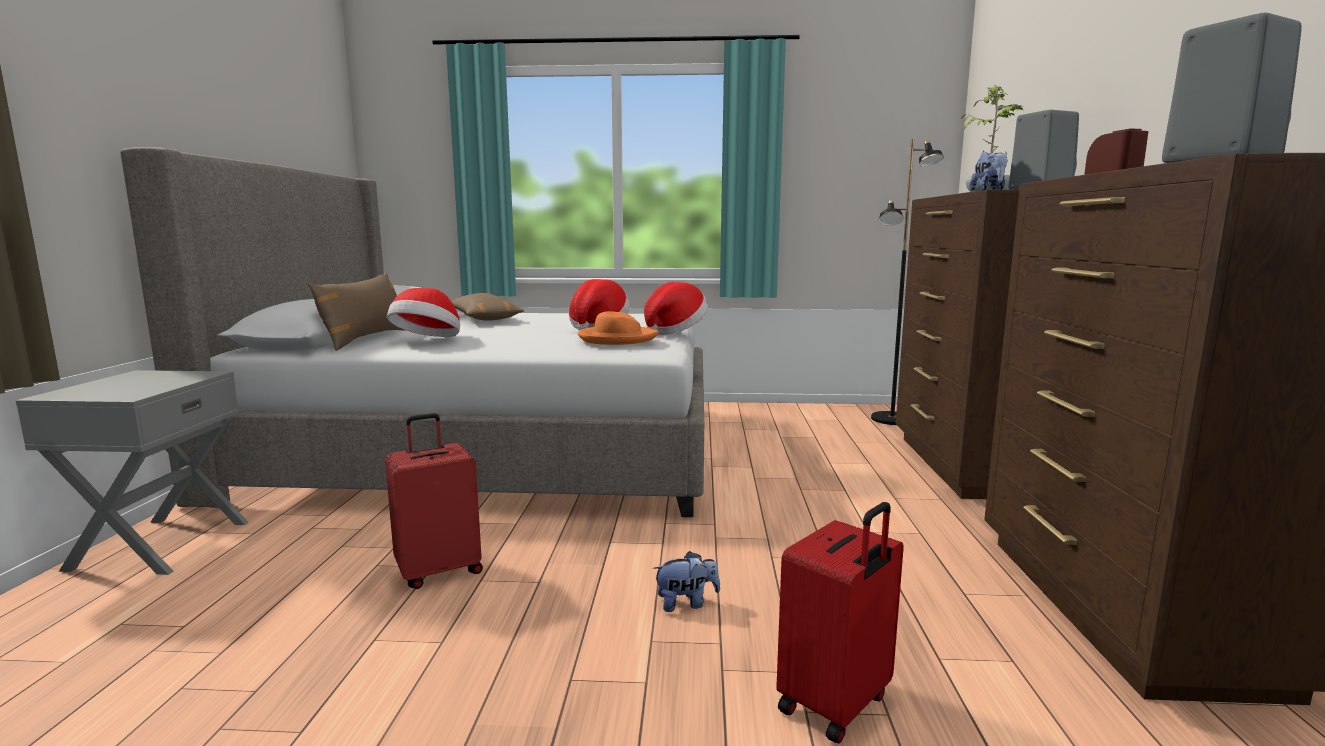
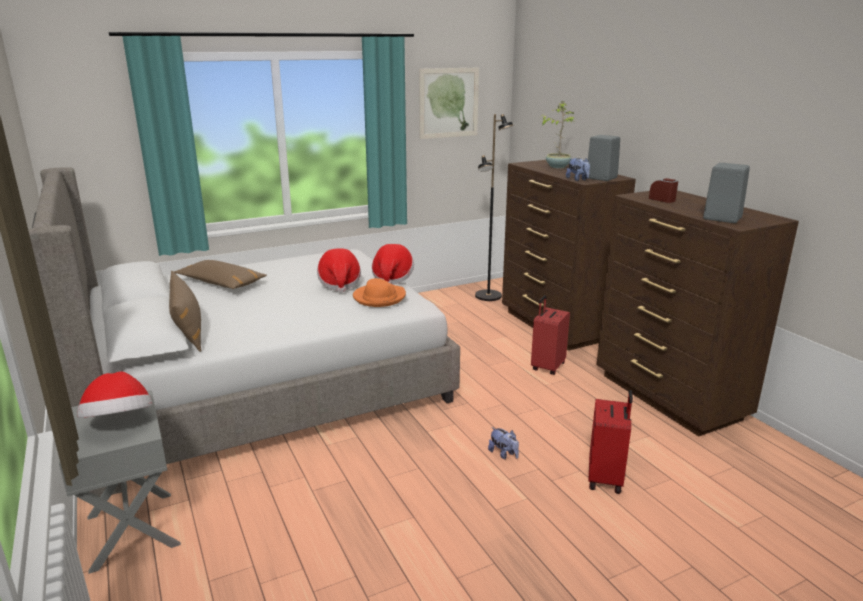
camera: 30 degrees left, 10 degrees up
red suitcase [385,413,483,589] -> red suitcase moved to [531,295,570,375]
hat [387,288,460,337] -> hat moved to [78,371,152,418]
plush toy [653,551,720,612] -> plush toy turned 90 degrees clockwise [488,427,519,459]
none -> picture [419,68,479,139]

